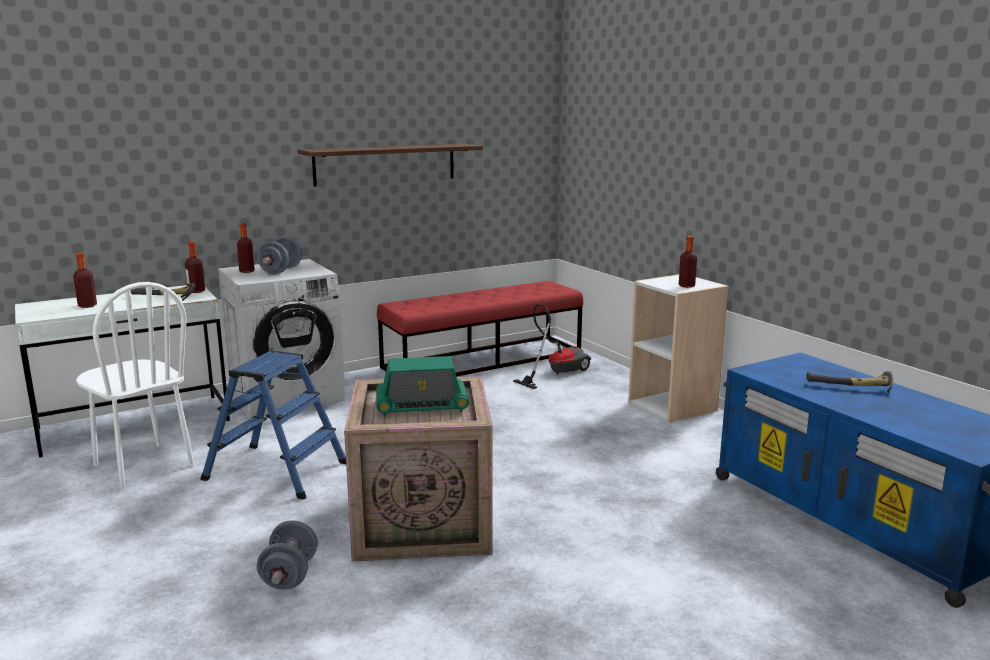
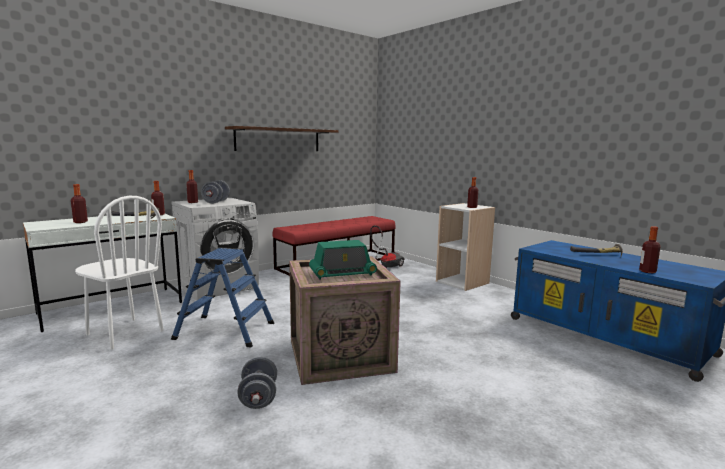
camera: 10 degrees left, 5 degrees down
none -> bottle [639,226,660,273]

